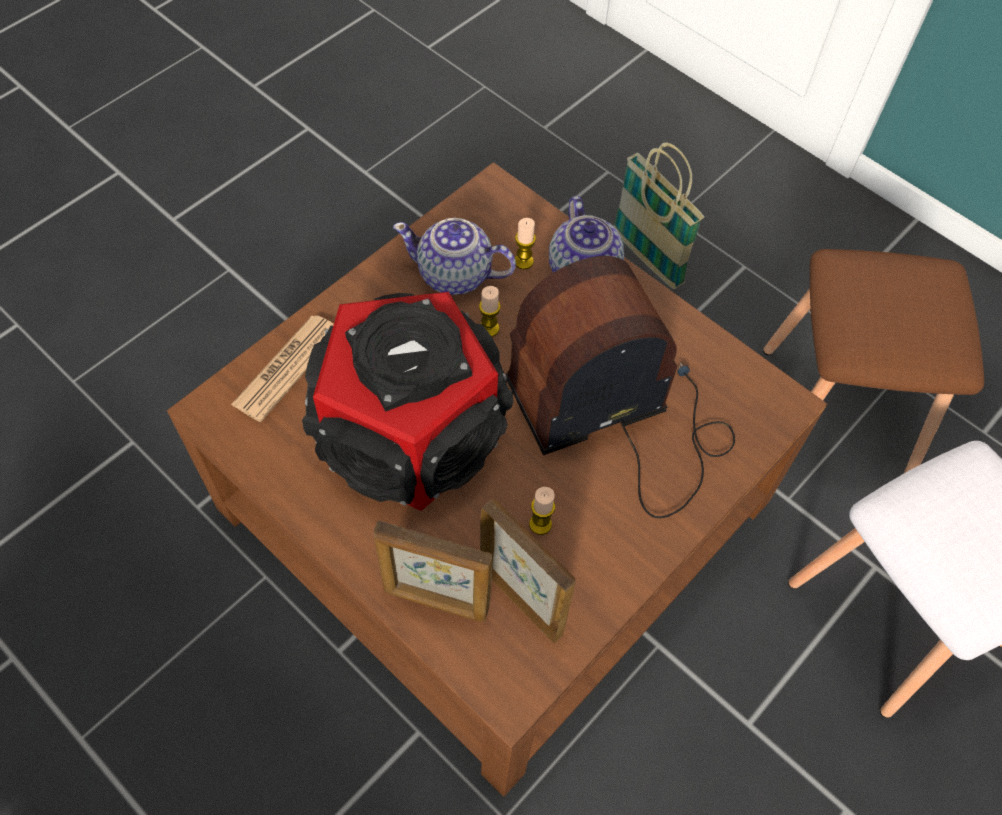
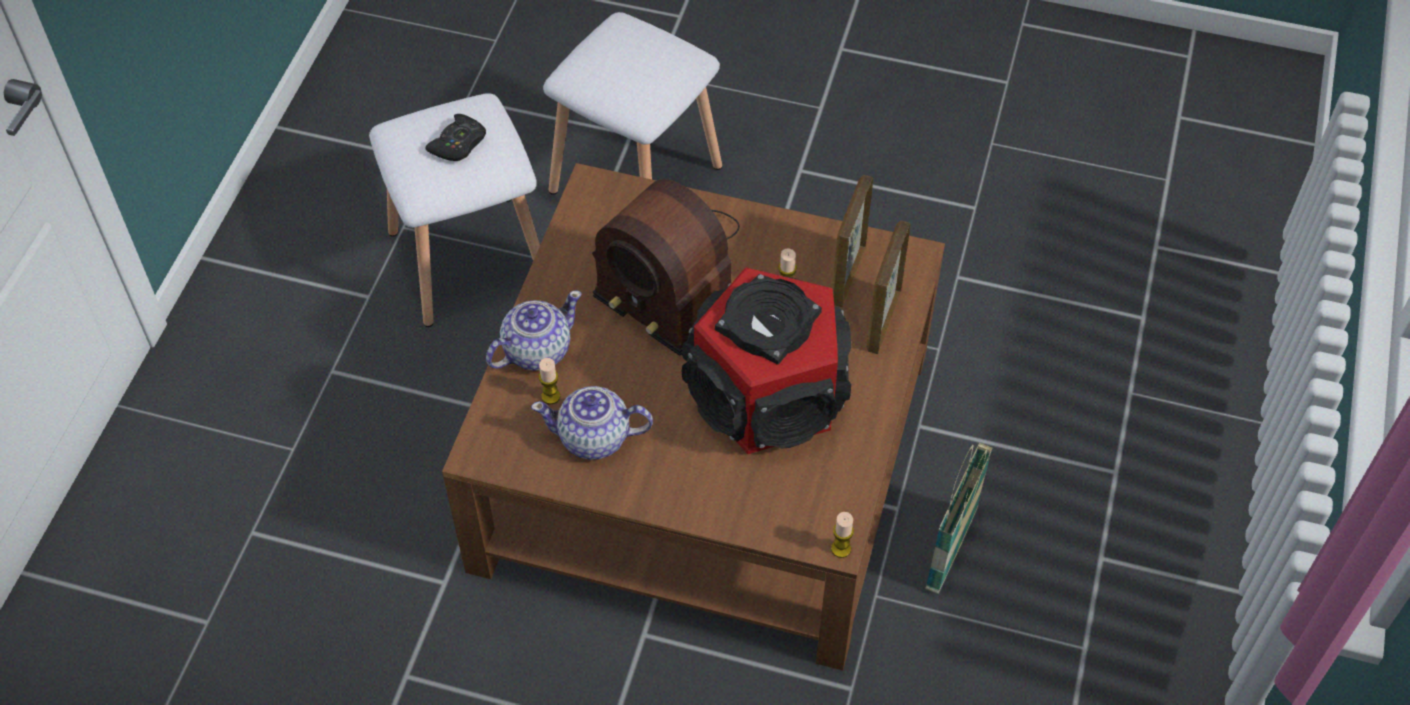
camera: 115 degrees left, 5 degrees down
newspaper [231,315,334,422] -> none
picture frame [373,520,493,622] -> picture frame turned 150 degrees counterclockwise [866,221,911,354]
teapot [393,218,516,295] -> teapot turned 105 degrees clockwise [531,386,653,460]
candle [479,286,501,337] -> candle moved to [831,512,854,558]
basket [613,143,704,289] -> basket moved to [925,443,992,594]
brown stool [763,249,984,473] -> white stool [369,93,540,327]
none -> black game controller [426,114,486,161]

